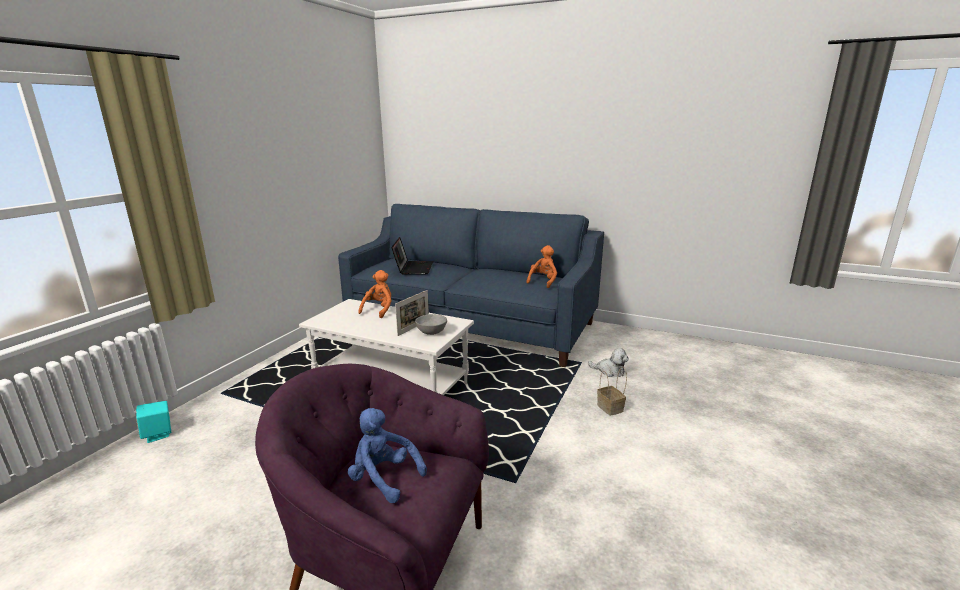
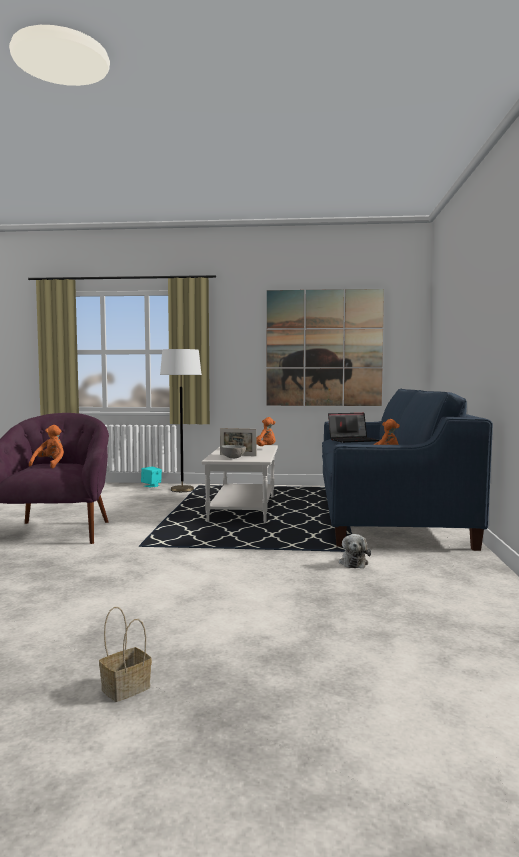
camera: 70 degrees right, 15 degrees down
blue plush toy [348,408,427,503] -> orange plush toy [29,425,64,468]
basket [597,366,627,416] -> basket moved to [99,607,152,702]
none -> white floor lamp [160,349,202,492]
none -> picture [267,289,384,406]

